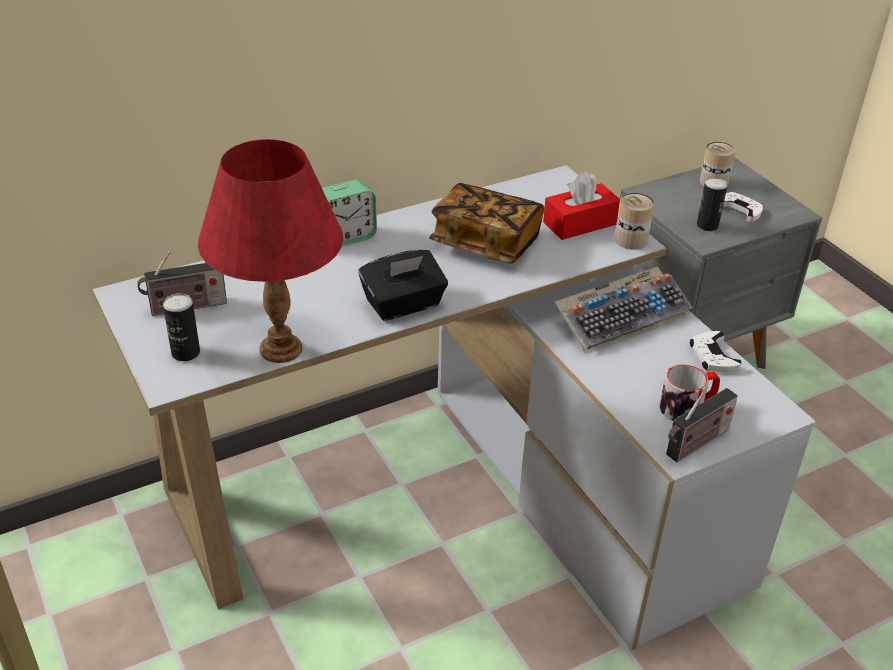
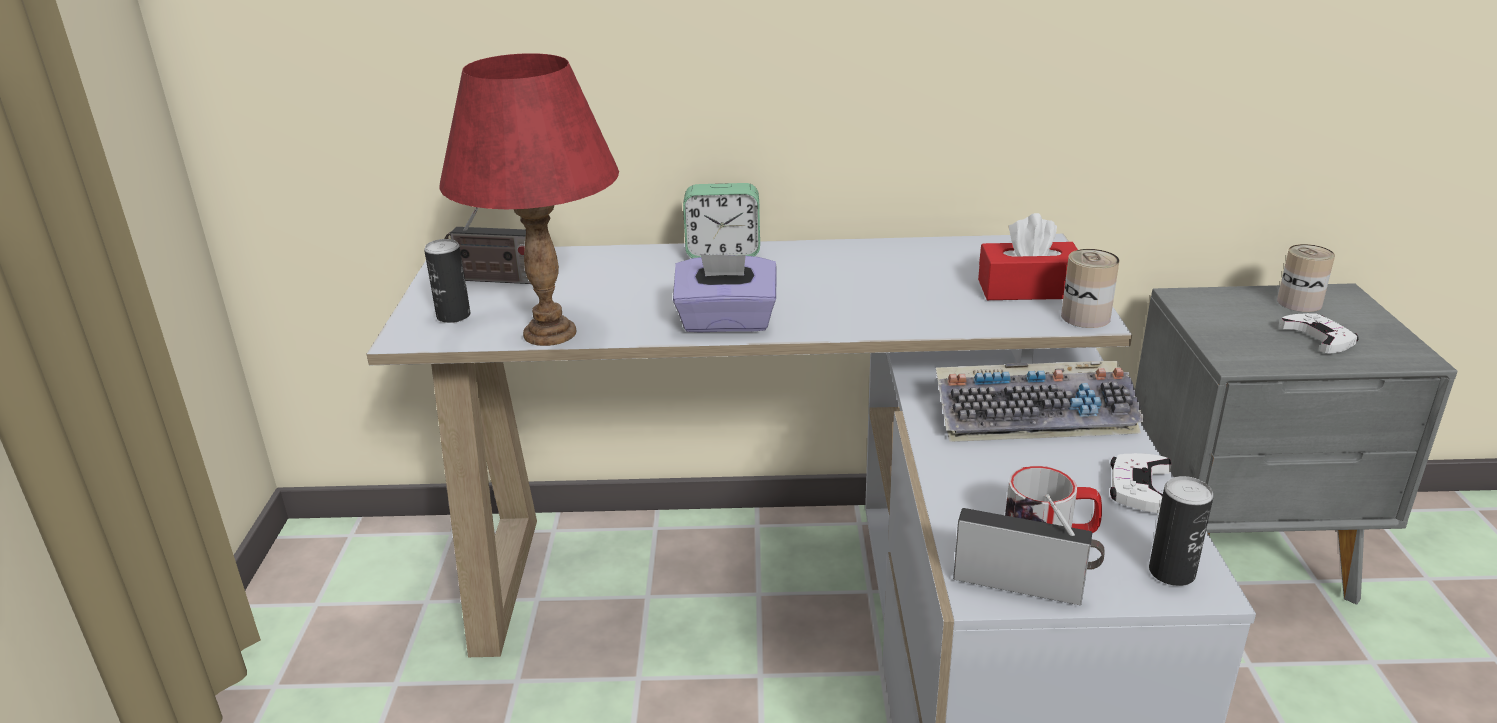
camera: 30 degrees right, 10 degrees down
black tissue box [358,250,448,321] -> purple tissue box [673,254,777,332]
book [429,183,544,264] -> none
radio [666,388,738,462] -> radio turned 150 degrees counterclockwise [953,494,1105,605]
can [697,177,728,231] -> can moved to [1149,476,1214,586]

